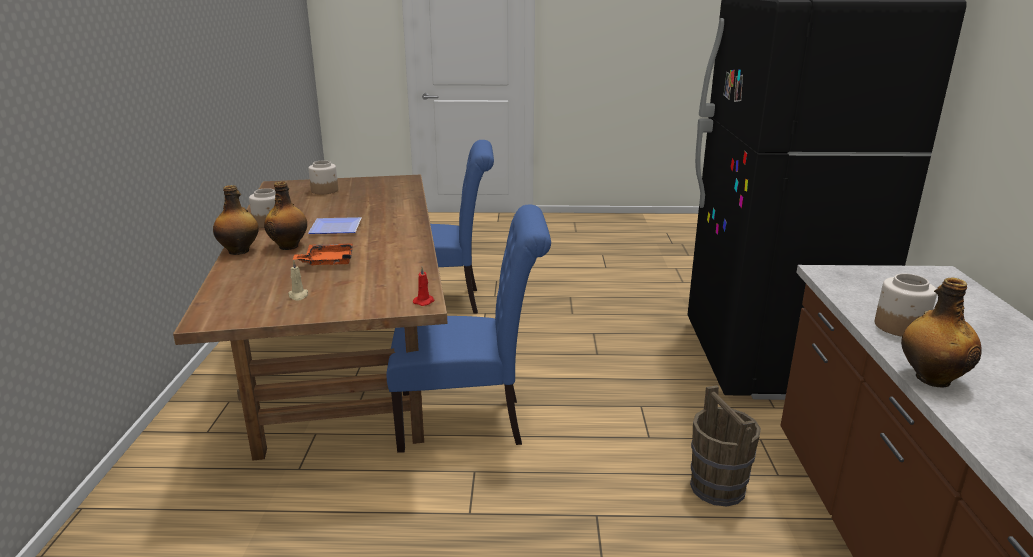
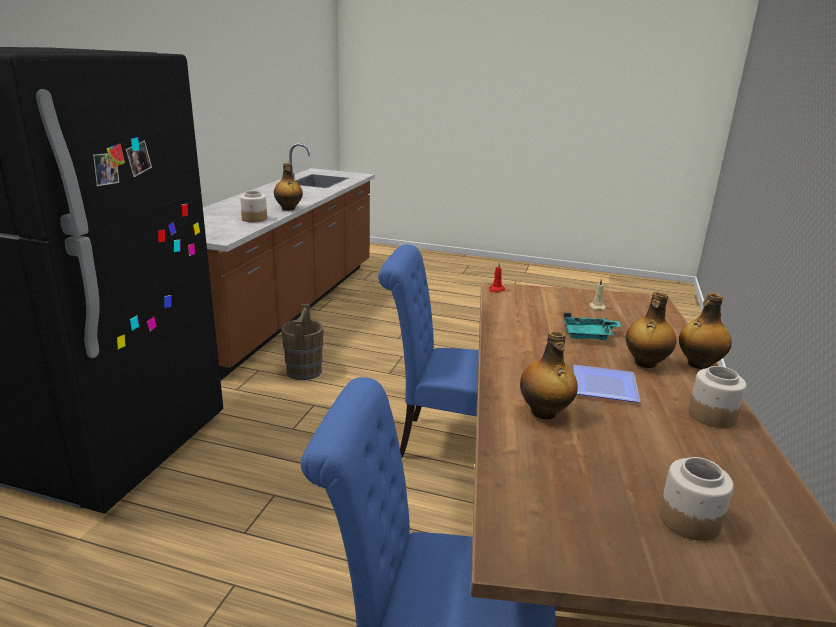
camera: 165 degrees left, 0 degrees up
orange tray [293,244,353,265] -> turquoise tray [563,313,621,341]
none -> bottle [520,330,578,419]

